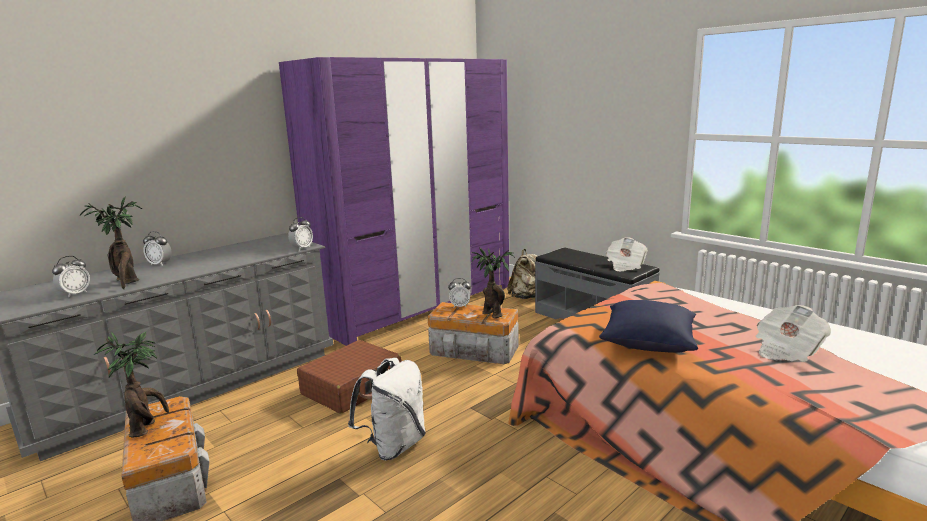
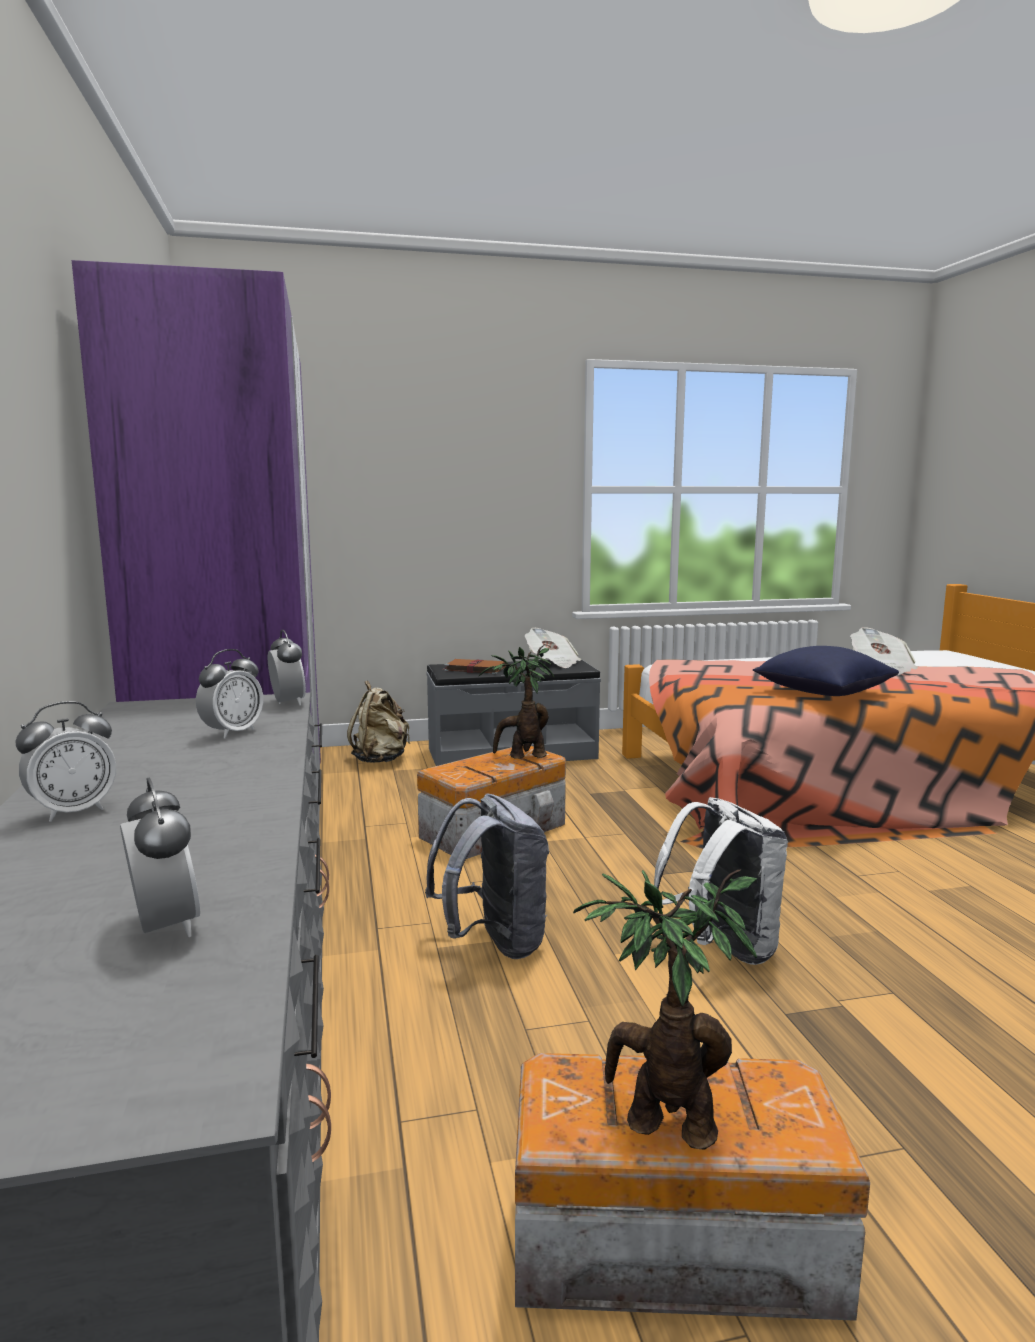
camera: 60 degrees left, 5 degrees down
potted plant [79,196,142,289] -> none
brown suitcase [297,340,402,414] -> grey backpack [425,794,549,959]
alarm clock [448,278,471,308] -> alarm clock moved to [196,649,263,739]
none -> brown book [442,659,507,674]

